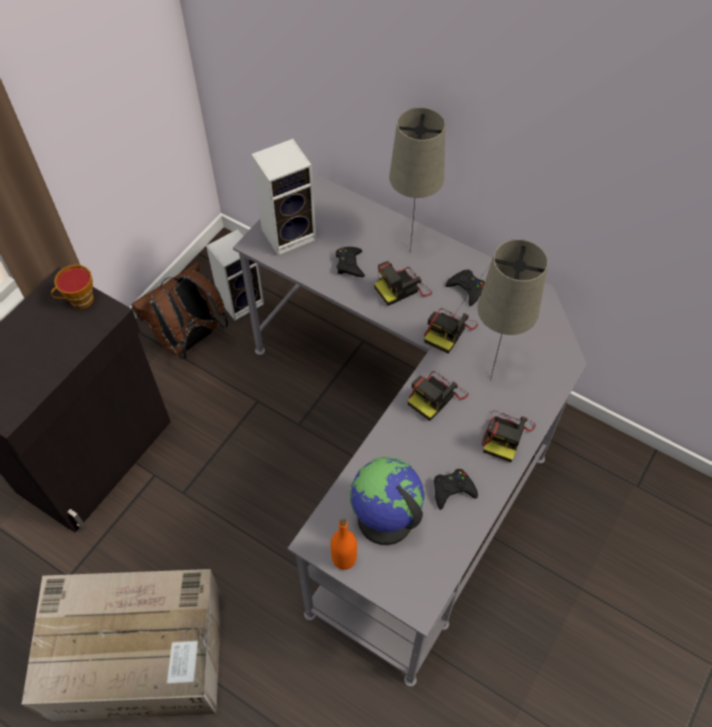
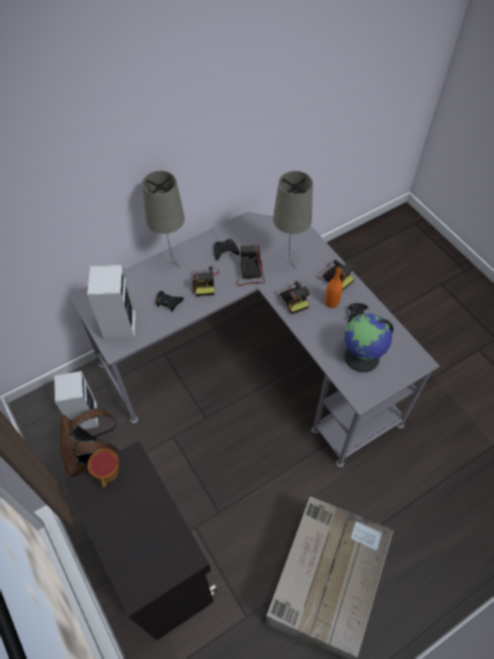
camera: 65 degrees left, 0 degrees up
orange bottle [331,519,357,570] -> orange bottle moved to [325,266,343,308]
camera [424,308,478,354] -> camera turned 150 degrees counterclockwise [236,245,265,286]

